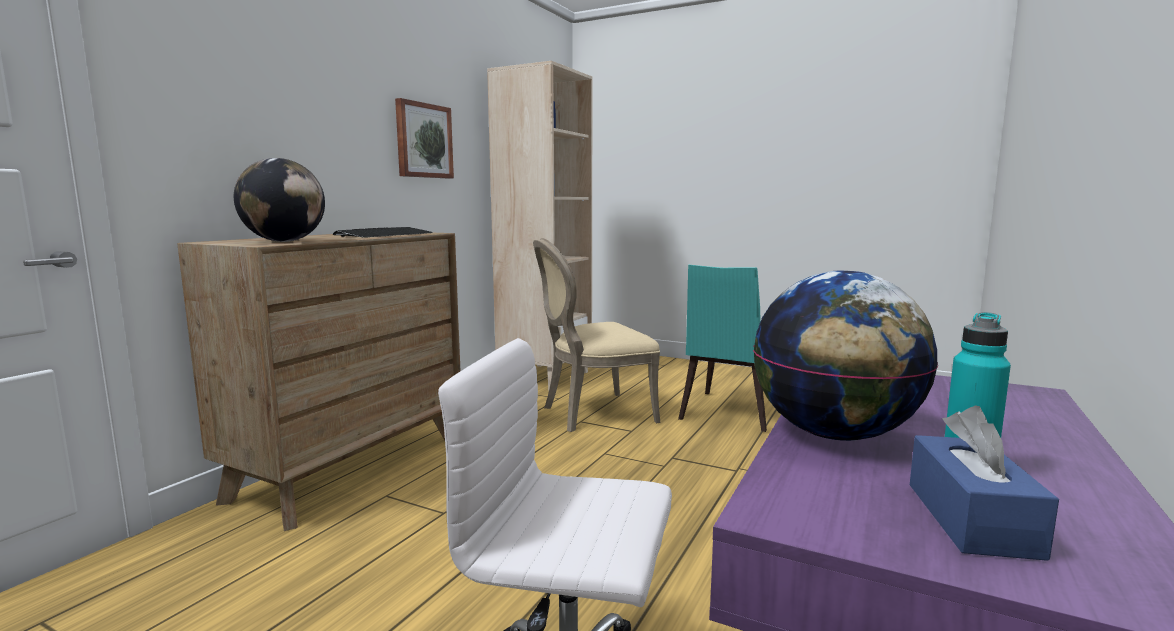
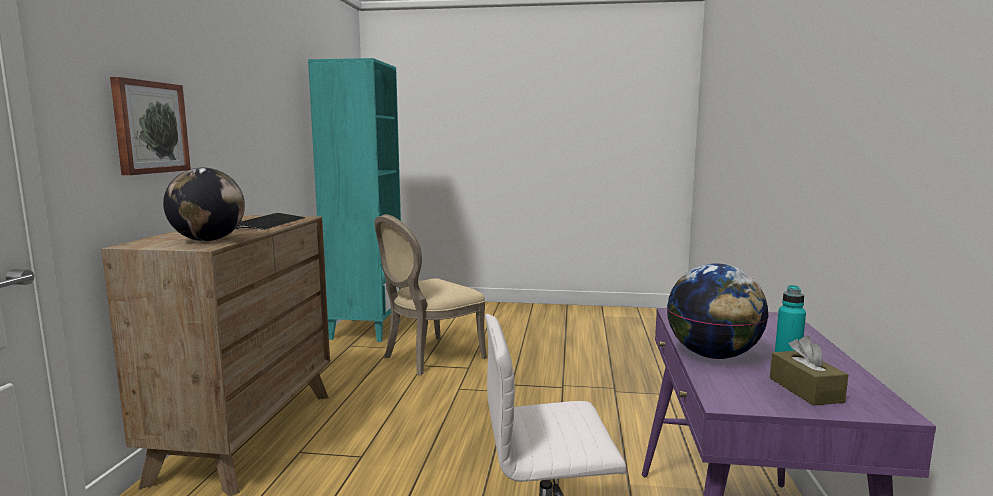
camera: 20 degrees left, 0 degrees up
picture [395,98,454,179] -> picture moved to [110,77,191,175]
beige bookcase [487,61,592,390] -> turquoise bookcase [308,58,401,342]
turquoise chair [678,265,767,432] -> none
blue tissue box [910,405,1059,561] -> brown tissue box [770,336,848,406]

